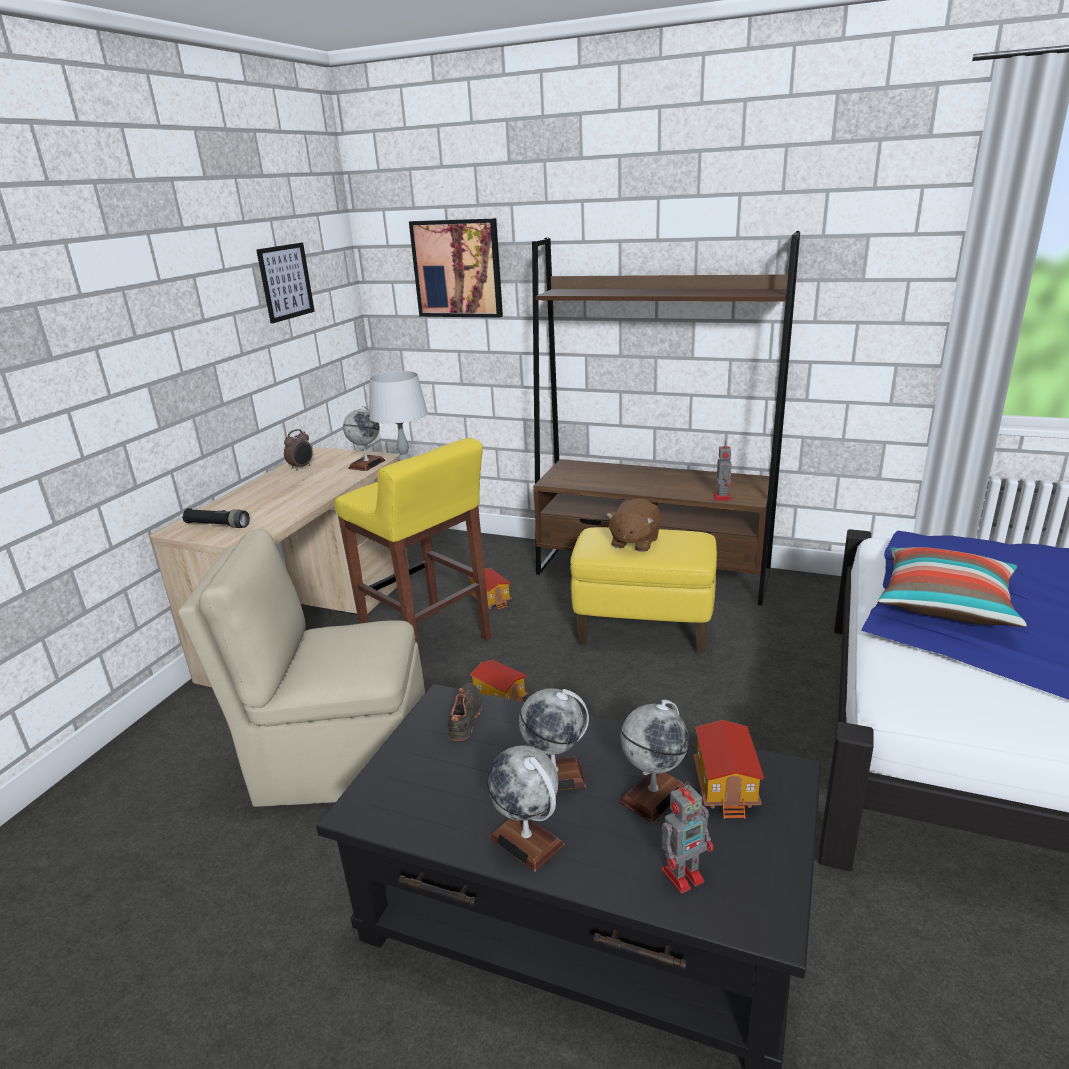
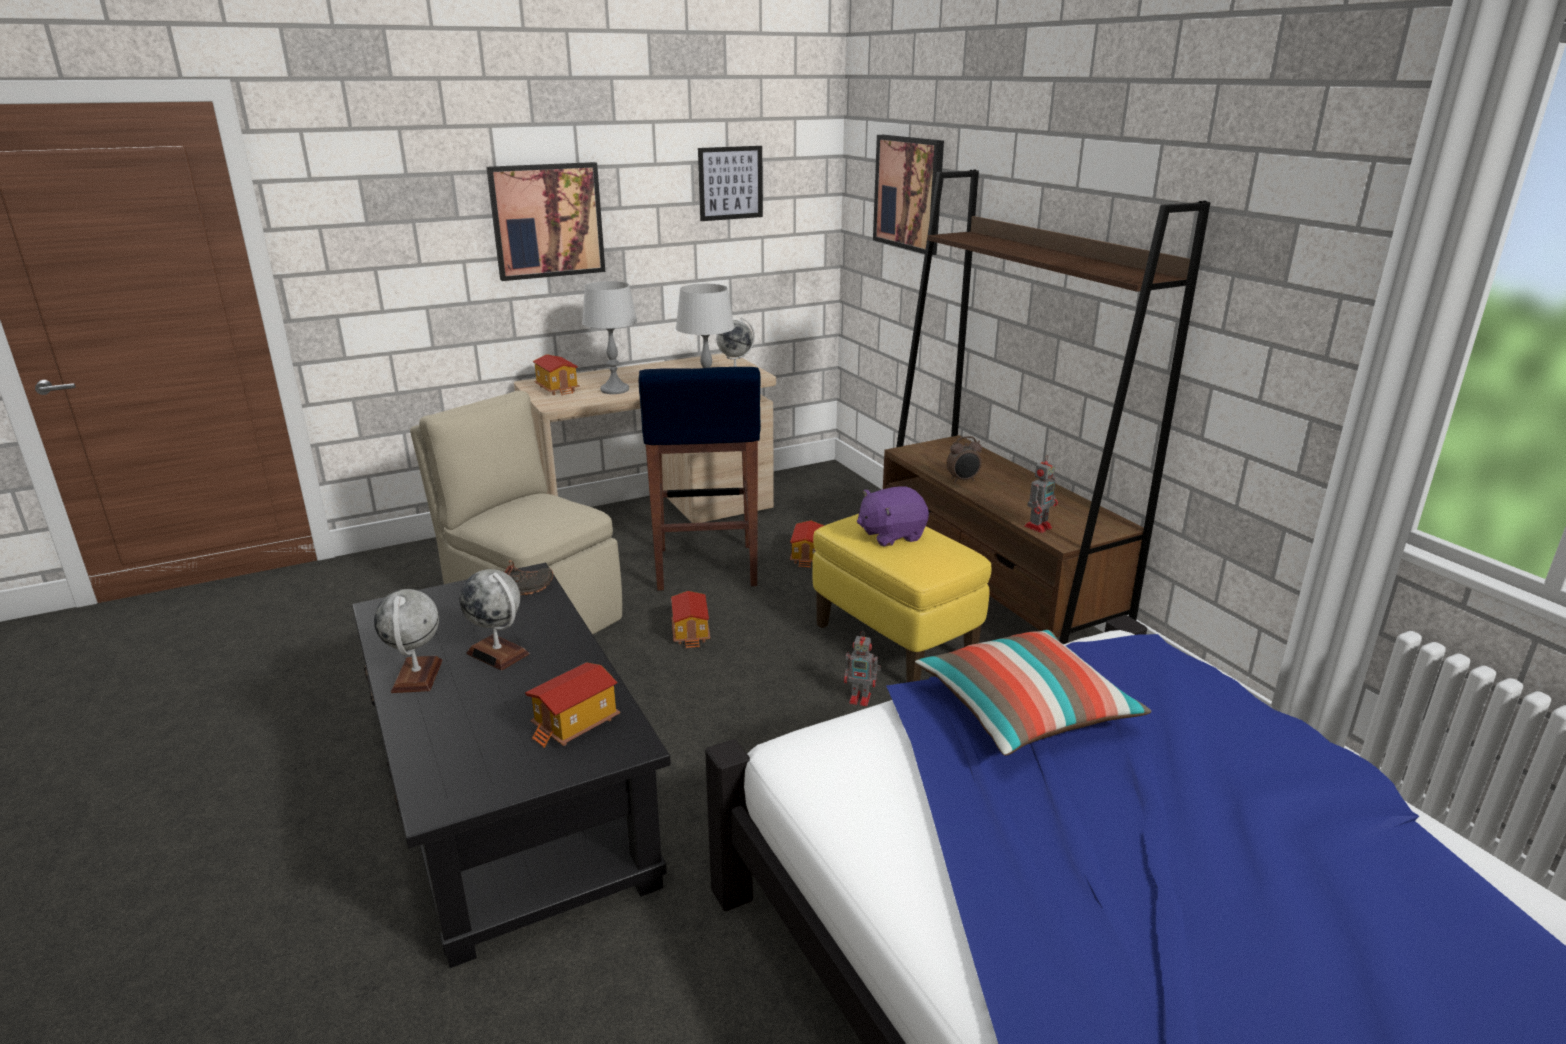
camera: 40 degrees right, 0 degrees up
black flashlight [182,508,250,528] -> toy house [533,354,580,396]
alarm clock [284,429,313,470] -> alarm clock moved to [946,436,982,483]
yellow stool [334,438,491,678] -> blue stool [639,367,761,591]
brown plush toy [606,499,661,552] -> purple plush toy [857,486,929,547]
globe [619,700,689,823] -> none
toy robot [661,781,713,893] -> toy robot moved to [844,631,881,706]
none -> picture [486,162,605,281]
none -> grey table lamp [582,281,637,394]

